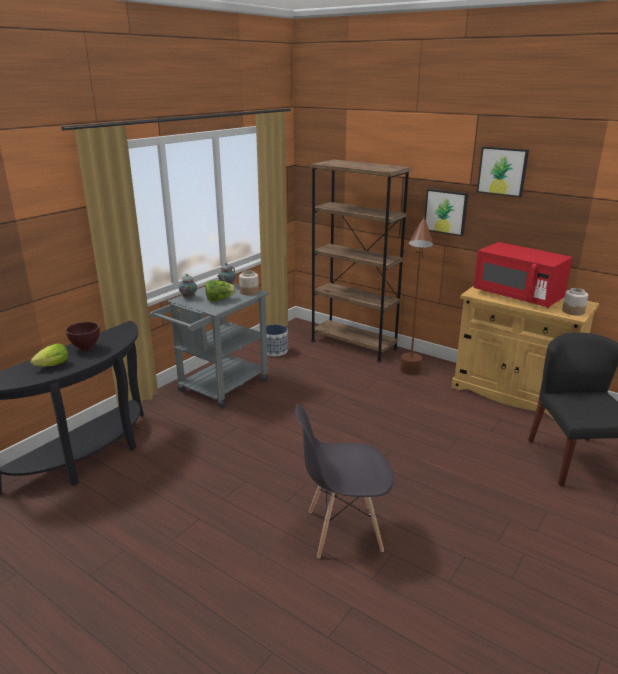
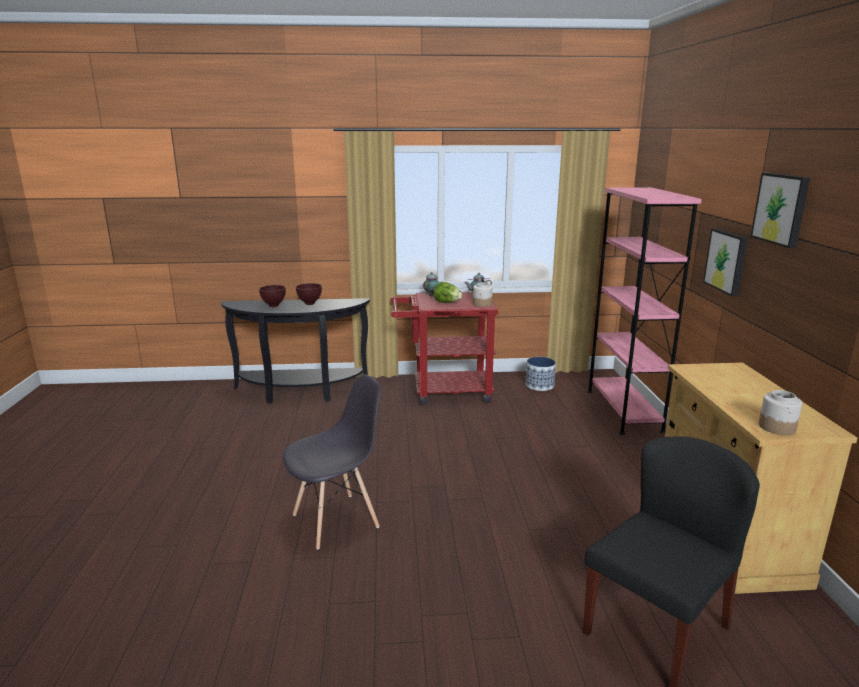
camera: 50 degrees right, 5 degrees down
lettuce [31,343,68,367] -> brown bowl [259,285,286,307]
grey cart [150,283,269,408] -> red cart [391,292,498,405]
grey chair [295,404,394,558] -> grey chair turned 105 degrees clockwise [283,375,381,550]
brown bookcase [310,160,412,362] -> pink bookcase [587,187,702,435]
brown floor lamp [400,217,434,375] -> none
red microwave [473,242,572,308] -> none

